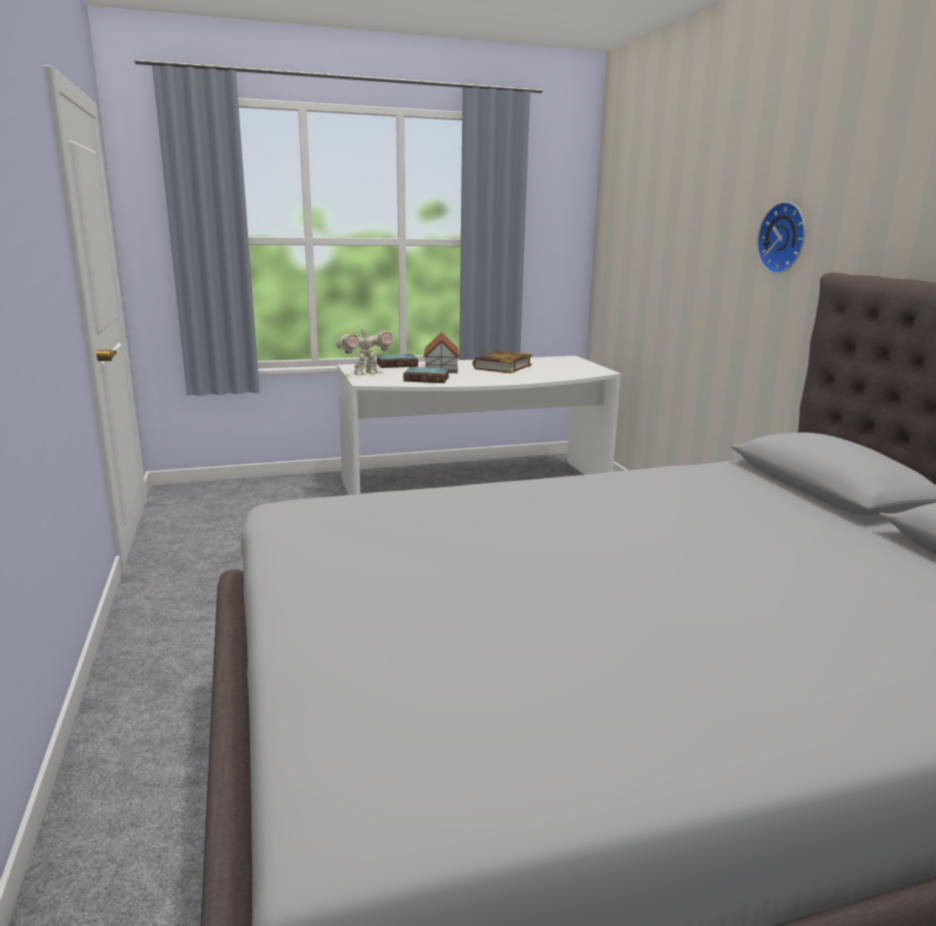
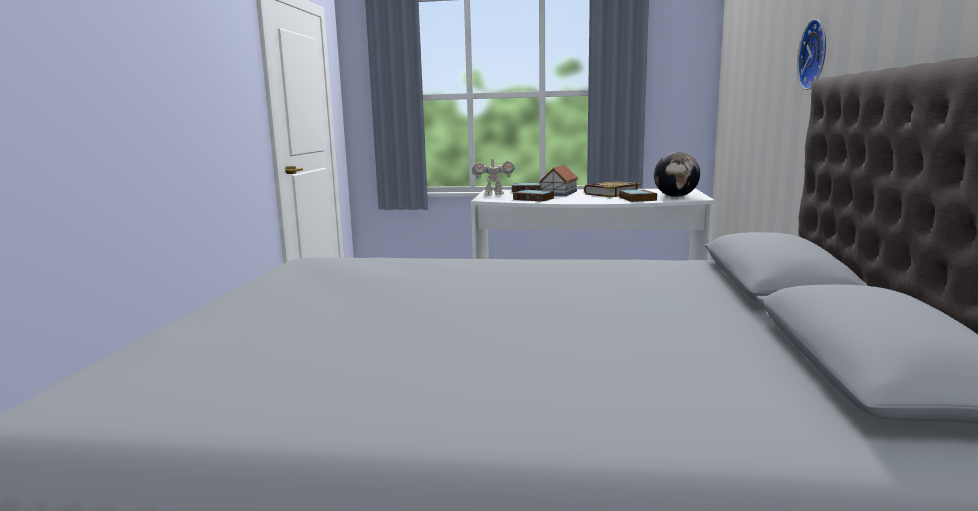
camera: 25 degrees right, 5 degrees down
none -> book [619,189,657,202]
none -> globe [654,152,700,197]

